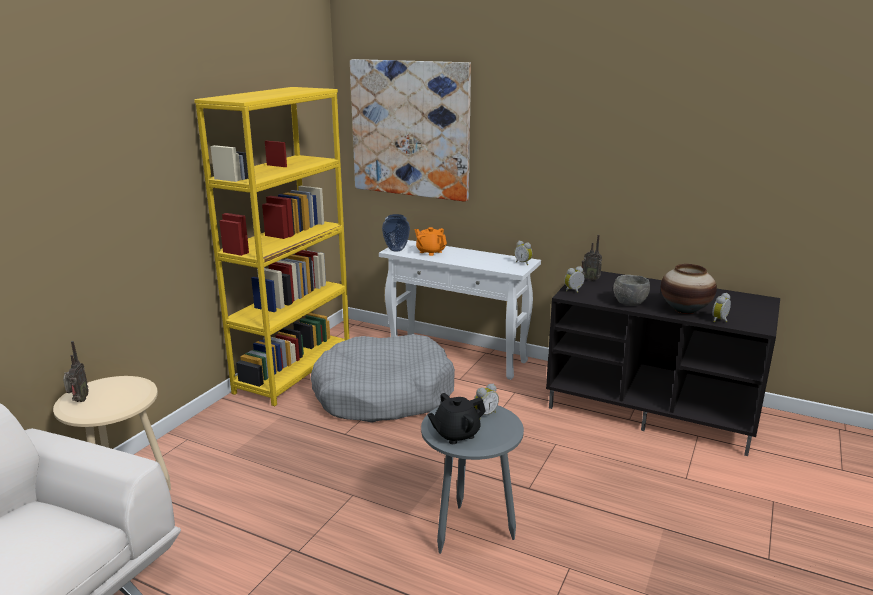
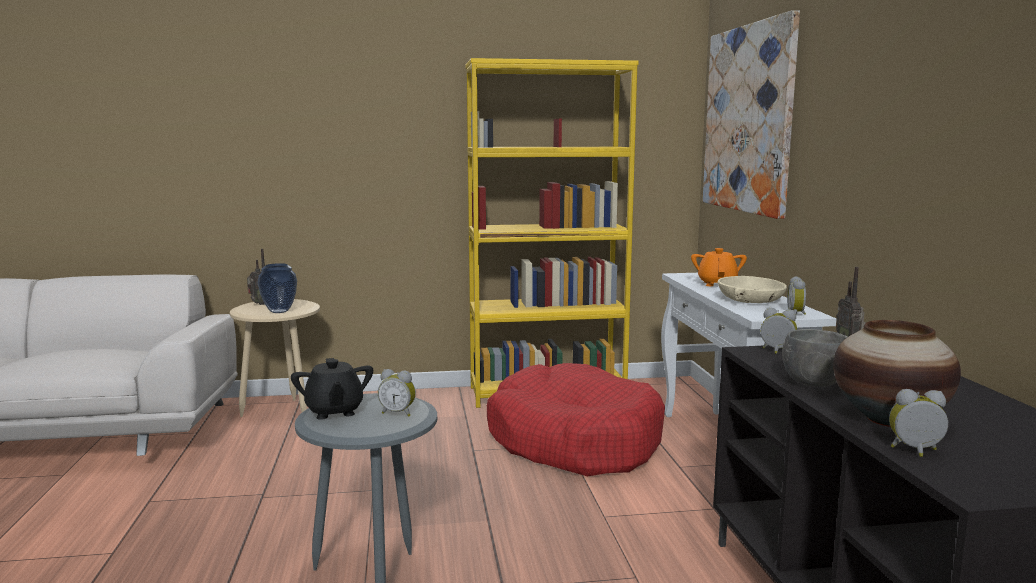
camera: 55 degrees right, 10 degrees down
grey dog bed [310,334,455,423] -> red dog bed [487,363,665,476]
vase [382,214,410,252] -> vase moved to [258,263,297,313]
black teapot [427,393,486,444] -> black teapot turned 135 degrees counterclockwise [291,358,373,420]
none -> beige bowl [718,276,787,303]

